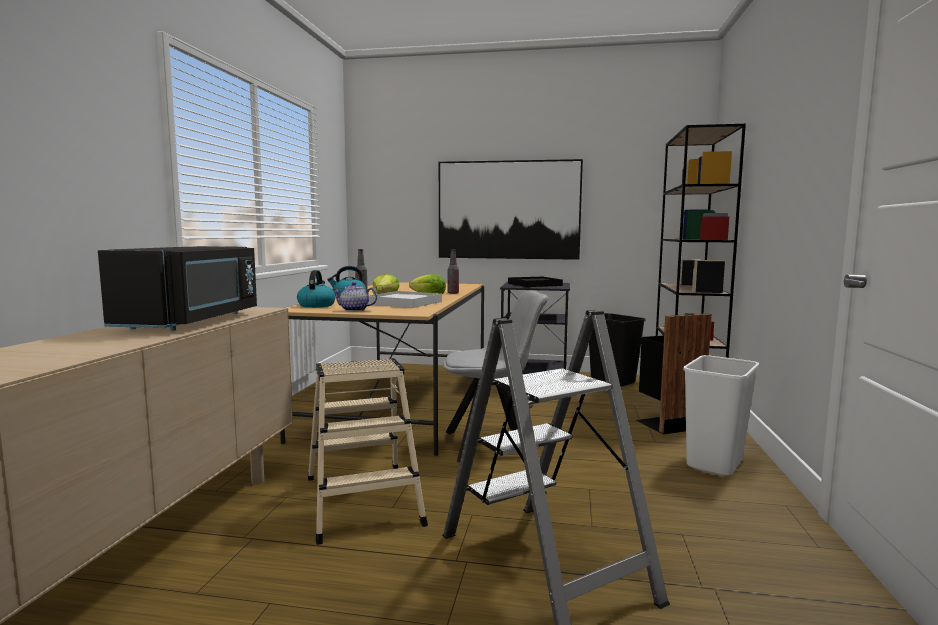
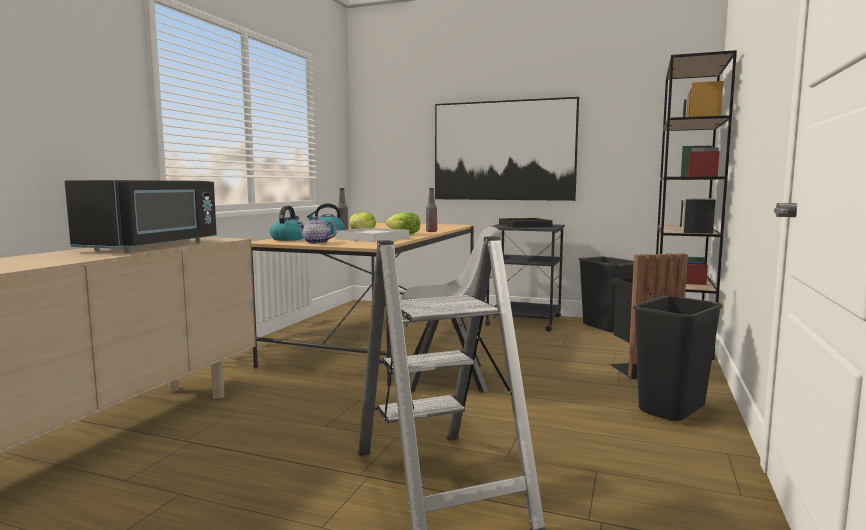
camera: 10 degrees right, 0 degrees up
beige step ladder [308,358,428,545] -> none
white trash can [683,355,759,476] -> black trash can [633,296,723,421]

